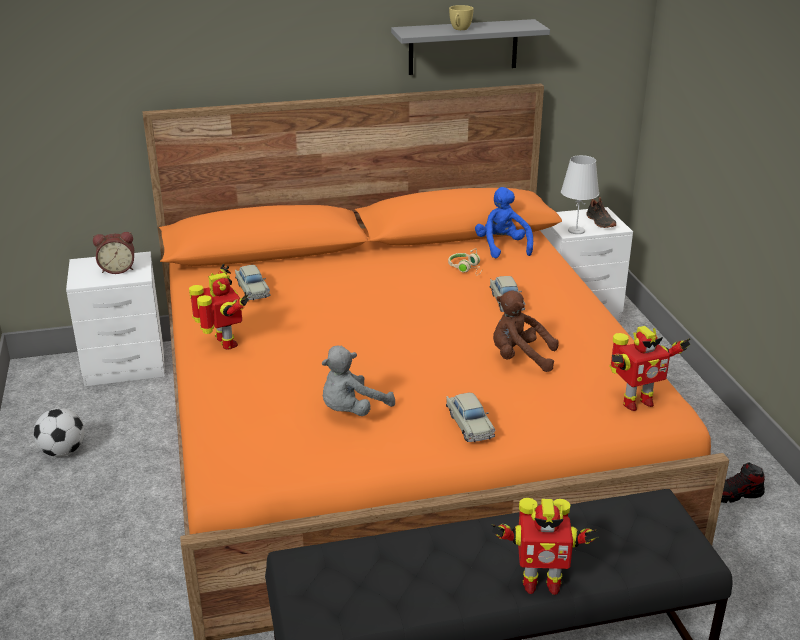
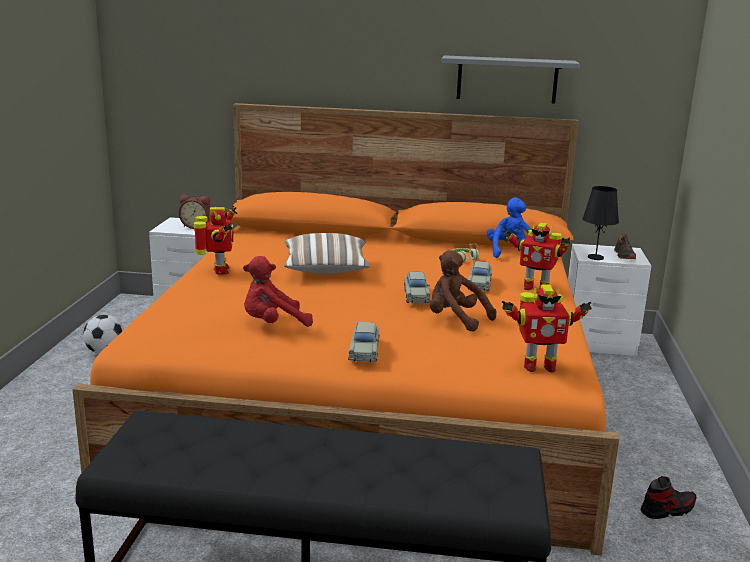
camera: 20 degrees right, 10 degrees down
beige toy car [235,265,271,300] -> beige toy car moved to [404,272,431,303]
grey plush toy [321,346,395,416] -> red plush toy [243,256,313,327]
yellow cup [449,5,474,30] -> none
toy robot [491,498,599,595] -> toy robot moved to [503,223,570,290]
white table lamp [561,155,599,234] -> black table lamp [582,186,619,260]
shoe [721,462,765,503] -> shoe turned 150 degrees clockwise [641,476,696,519]
none -> pillow [284,233,370,274]

